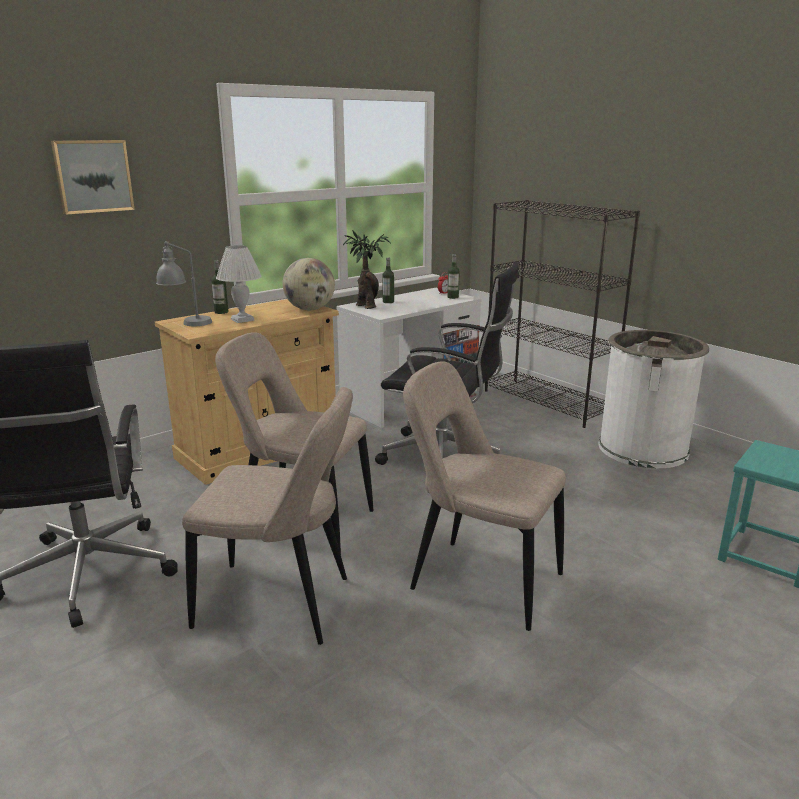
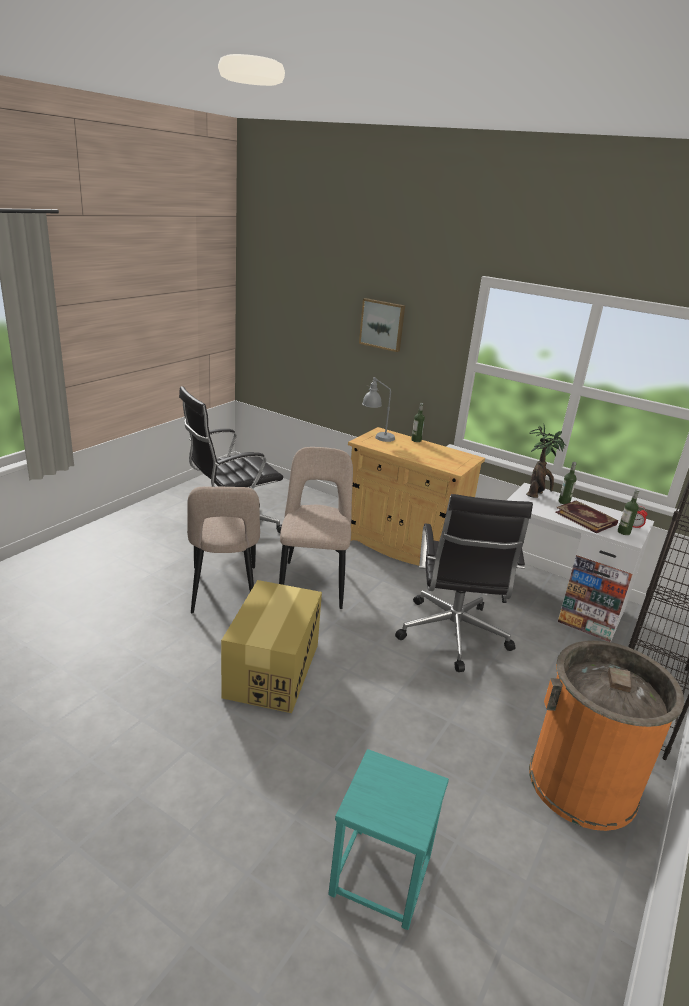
camera: 70 degrees right, 5 degrees up
white table lamp [216,245,262,323] -> none
globe [283,258,335,310] -> none
beige chair [403,361,566,631] -> cardboard box [221,580,322,713]
white trash can [598,330,709,468] -> orange trash can [529,640,684,831]
none -> book [555,500,618,533]

